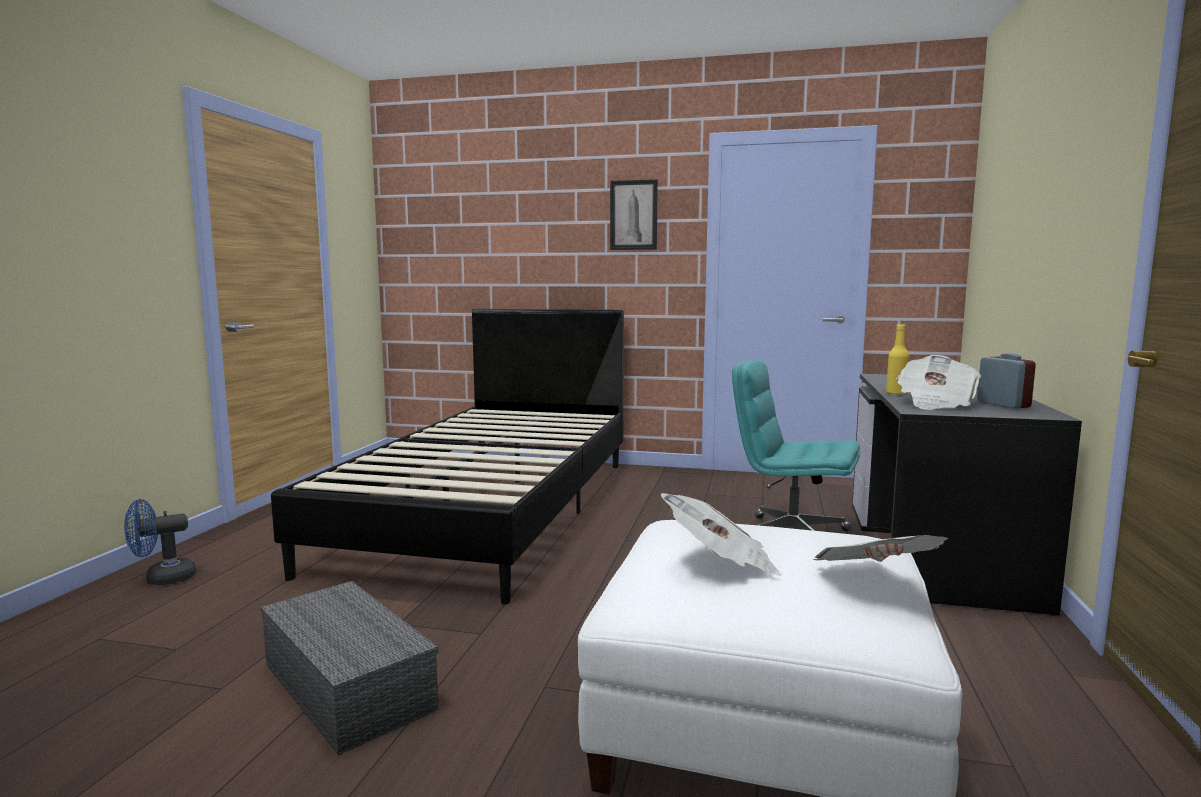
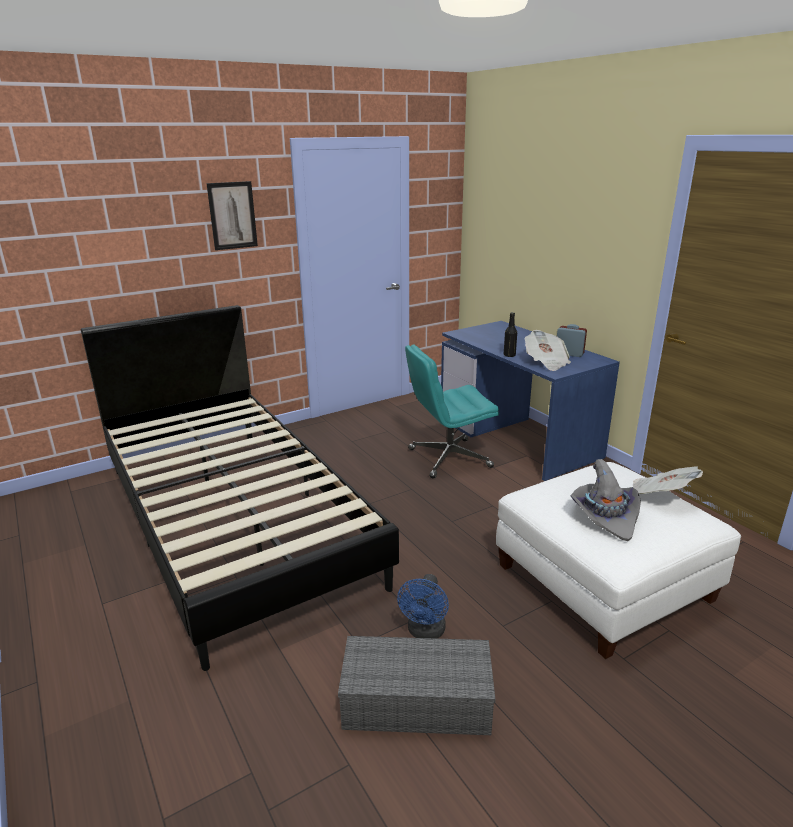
camera: 45 degrees left, 15 degrees up
blue fan [124,499,196,585] -> blue fan moved to [397,574,449,639]
newspaper [661,493,782,576] -> grey hat [570,459,641,541]
black desk [852,374,1082,616] -> blue desk [441,321,620,481]
yellow bottle [886,324,909,395] -> black bottle [504,312,517,357]

